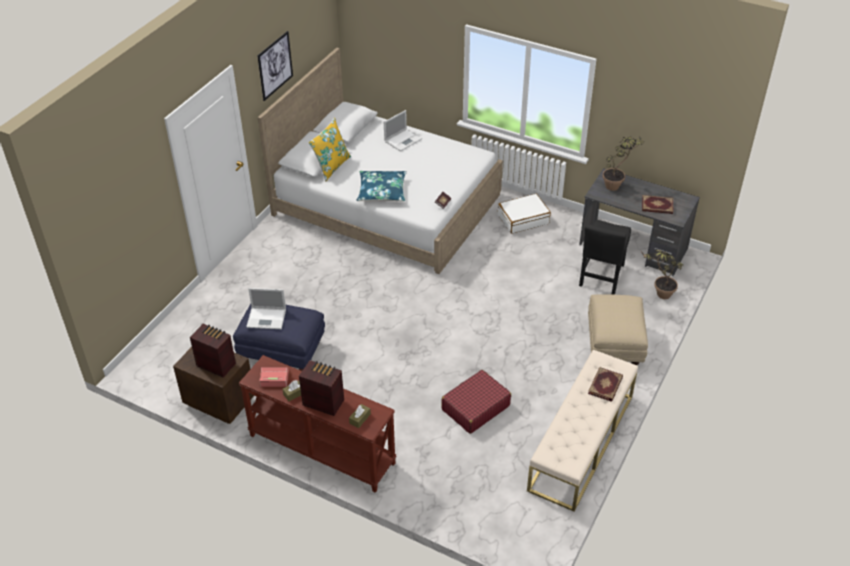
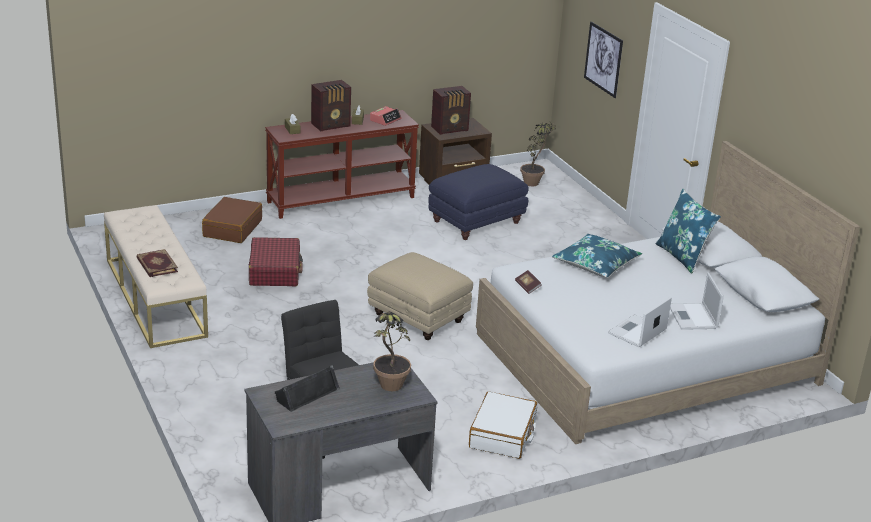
camera: 125 degrees right, 15 degrees down
laptop [246,288,286,329] -> laptop moved to [608,297,672,347]
picture [257,31,293,101] -> picture moved to [584,22,623,98]
yellow pillow [309,118,351,181] -> blue pillow [656,189,721,274]
beige ottoman [588,294,648,365] -> beige ottoman moved to [367,252,473,340]
book [642,195,673,214] -> black speaker [275,365,340,412]
potted plant [642,249,683,299] -> potted plant moved to [520,122,557,186]
none -> brown suitcase [202,197,262,243]

